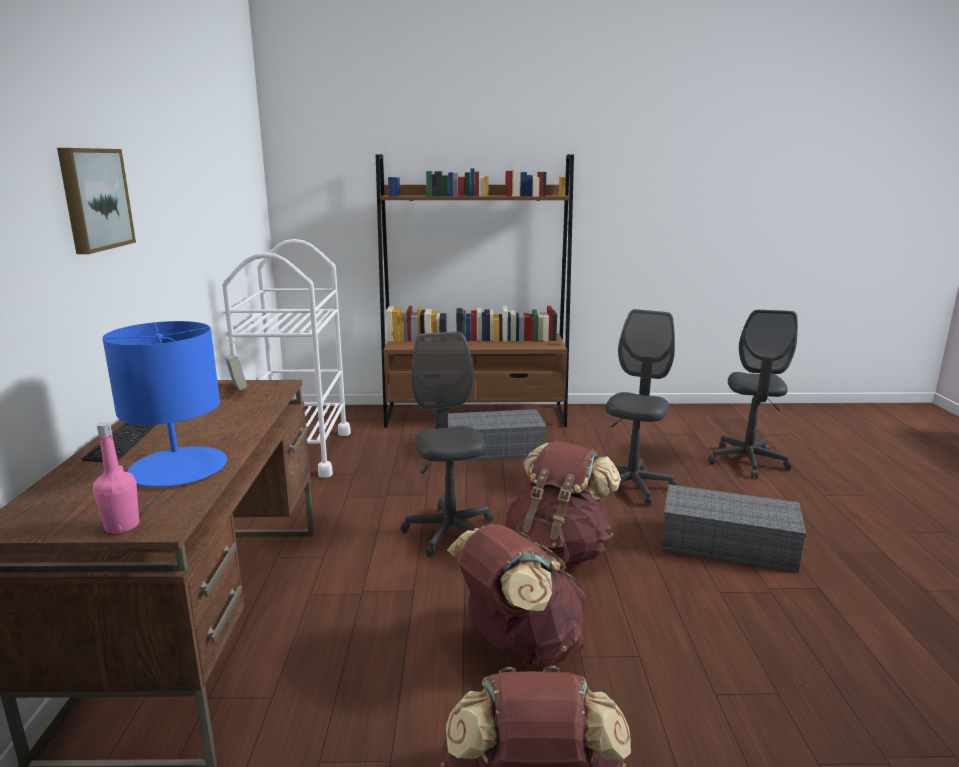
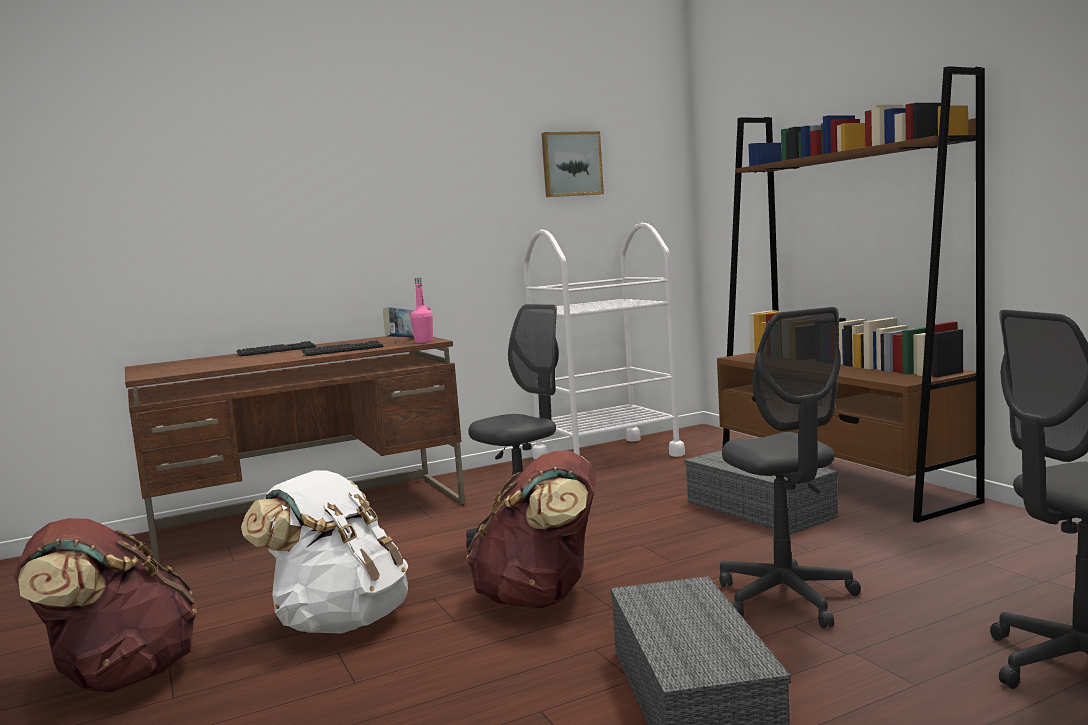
camera: 65 degrees right, 10 degrees down
picture [57,148,136,254] -> picture moved to [541,131,604,197]
pink bottle [93,422,139,534] -> pink bottle moved to [410,278,433,343]
blue table lamp [102,321,227,487] -> none
brown backpack [447,524,586,667] -> white backpack [241,470,408,633]
grey office chair [606,309,677,506] -> grey office chair turned 75 degrees clockwise [719,307,861,629]
none -> keyboard [302,340,384,356]

